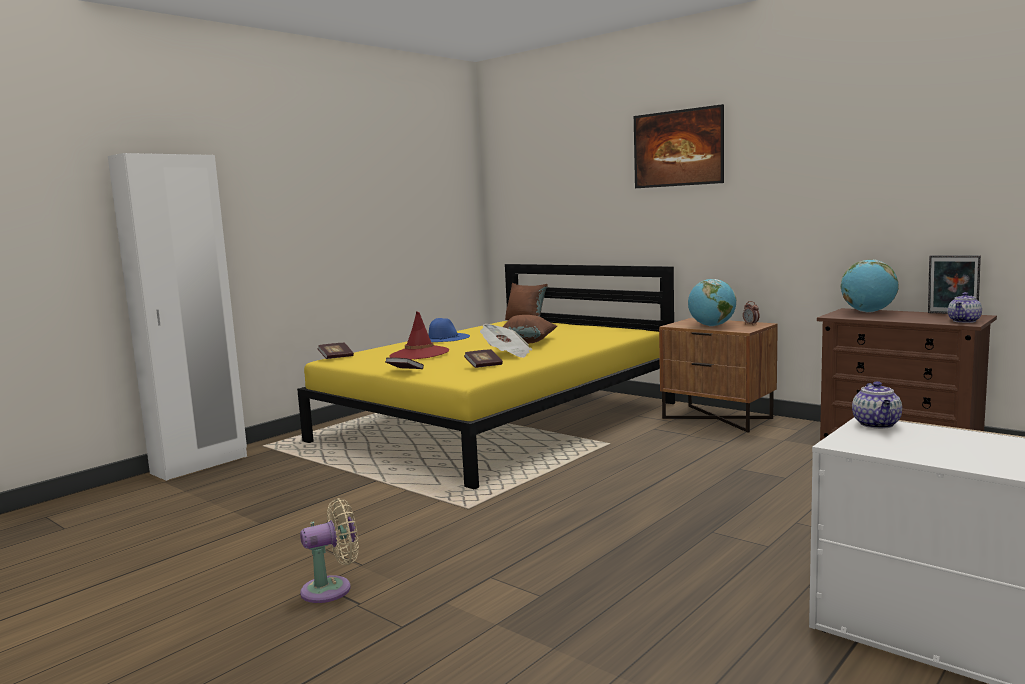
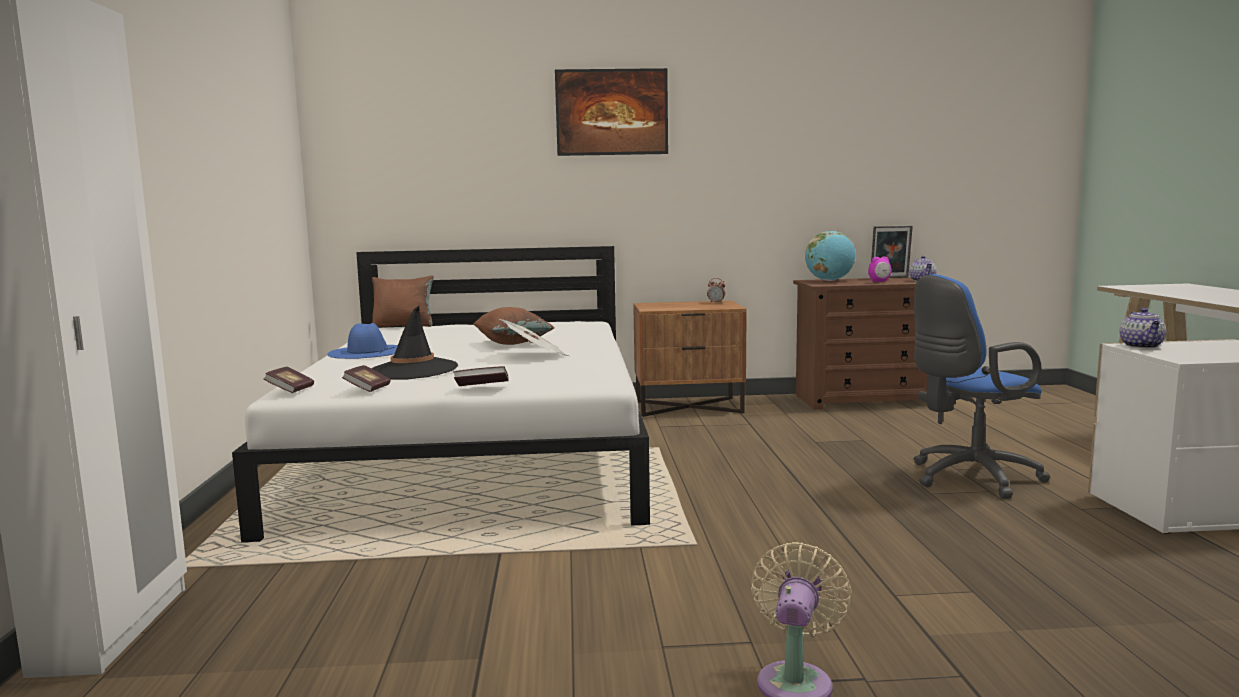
camera: 45 degrees left, 0 degrees up
yellow bed [297,264,675,490] -> white bed [232,246,650,542]
red hat [390,311,449,359] -> black hat [371,306,458,379]
book [464,349,503,368] -> book moved to [342,365,391,392]
globe [688,279,736,327] -> none
teapot [852,381,902,429] -> teapot turned 45 degrees clockwise [1119,308,1166,348]
none -> alarm clock [868,256,891,282]
none -> blue office chair [913,274,1050,499]

